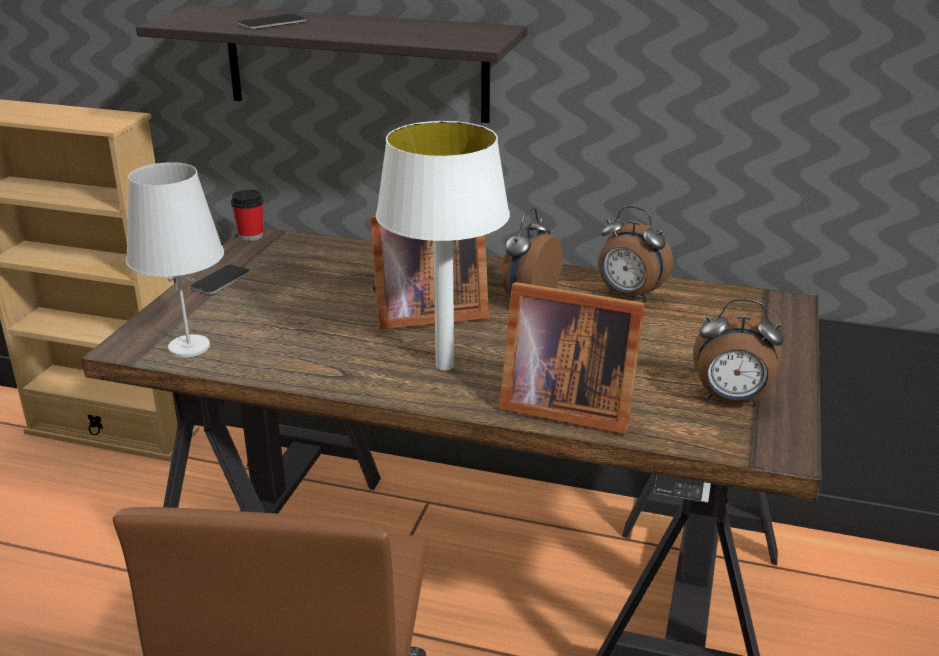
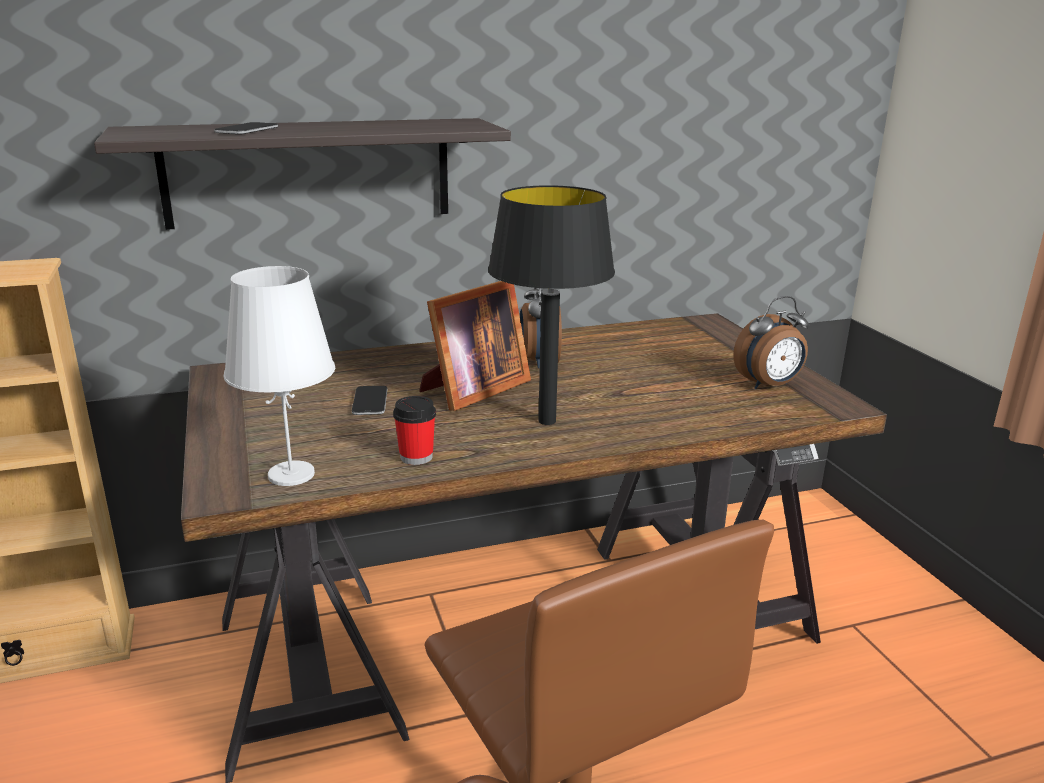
camera: 35 degrees left, 5 degrees down
phone [190,265,250,295] -> phone moved to [352,386,387,415]
cup [231,189,264,241] -> cup moved to [393,396,436,465]
white table lamp [376,121,510,370] -> black table lamp [488,185,615,425]
picture frame [499,282,645,435] -> none
alarm clock [598,206,673,301] -> none

